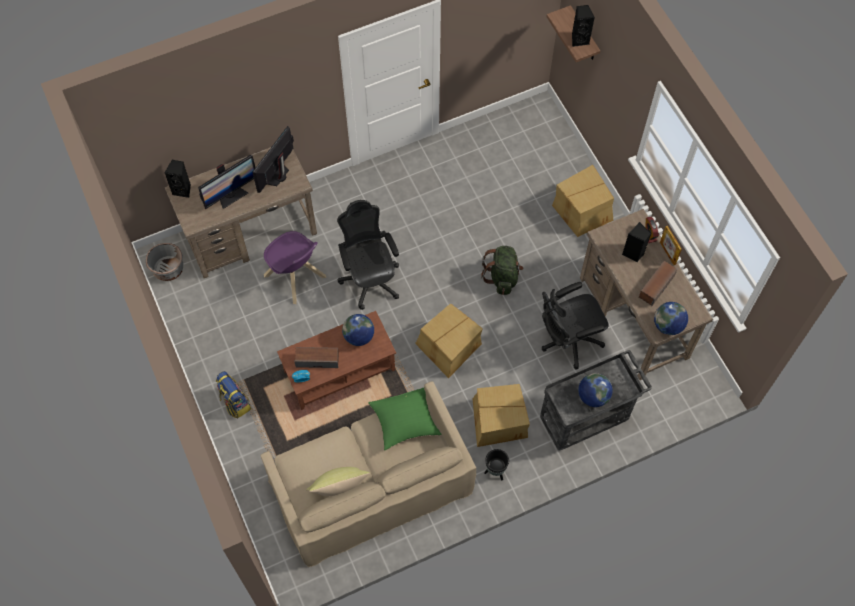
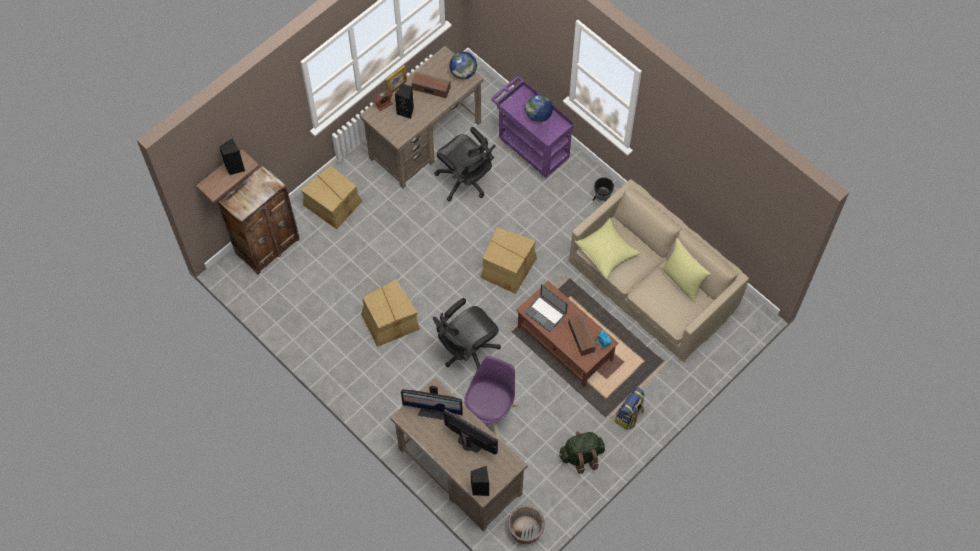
camera: 110 degrees left, 0 degrees up
globe [342,314,374,346] -> laptop [524,284,568,332]
green pillow [368,388,441,450] -> yellow pillow [575,218,641,279]
cardboard box [473,384,530,447] -> cardboard box moved to [361,280,420,347]
green backpack [481,246,523,295] -> green backpack moved to [559,431,605,474]
black cart [540,350,652,450] -> purple cart [492,76,574,178]
none -> brown cabinet [217,166,300,275]

